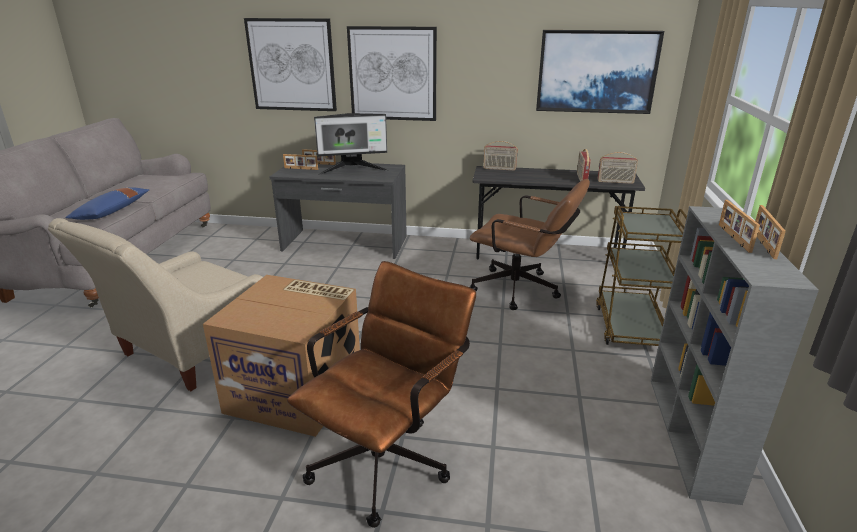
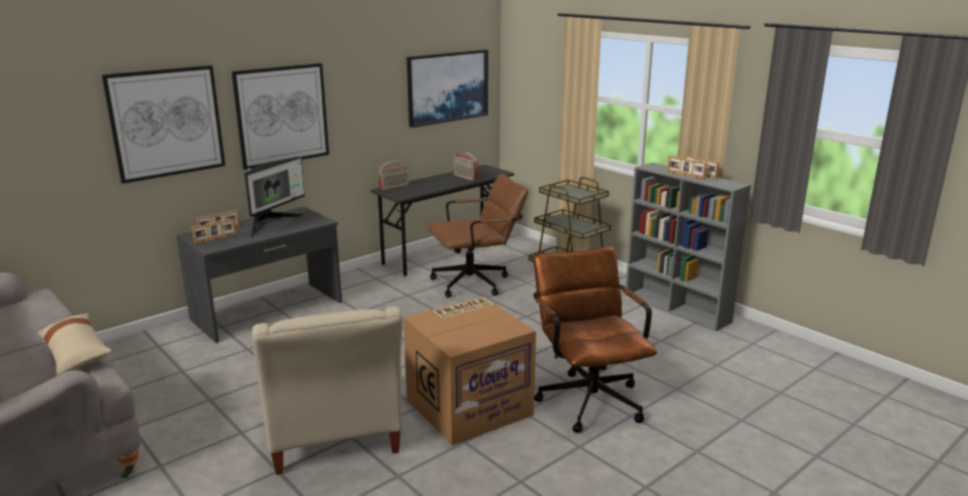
camera: 50 degrees left, 5 degrees down
blue pillow [65,187,150,220] -> beige pillow [37,313,112,375]
radio [597,152,638,184] -> none

